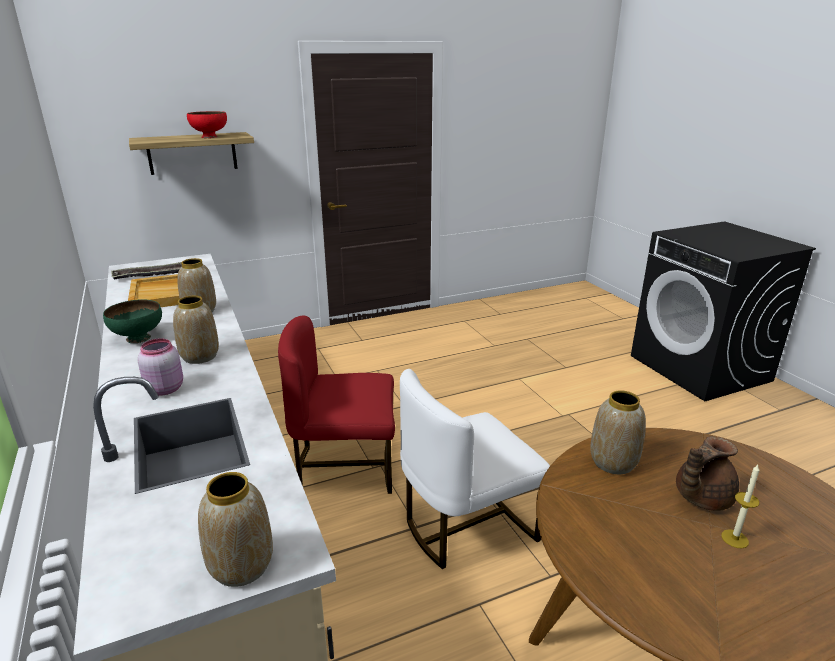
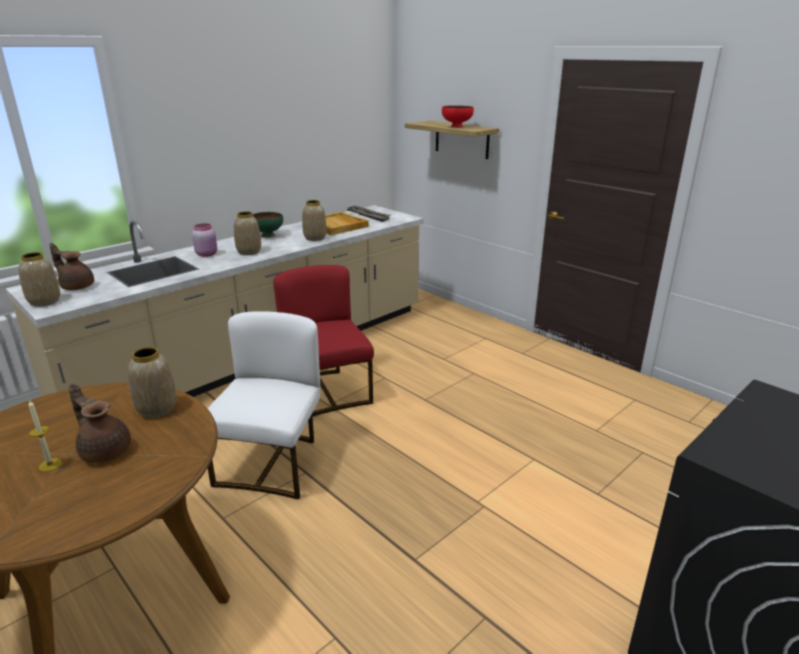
camera: 70 degrees right, 0 degrees up
white chair [400,369,550,569] -> white chair turned 60 degrees clockwise [208,311,321,500]
none -> brown teapot [49,243,94,290]

